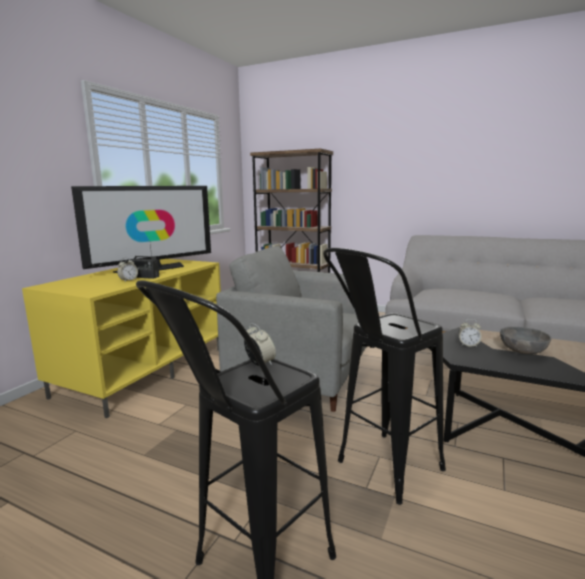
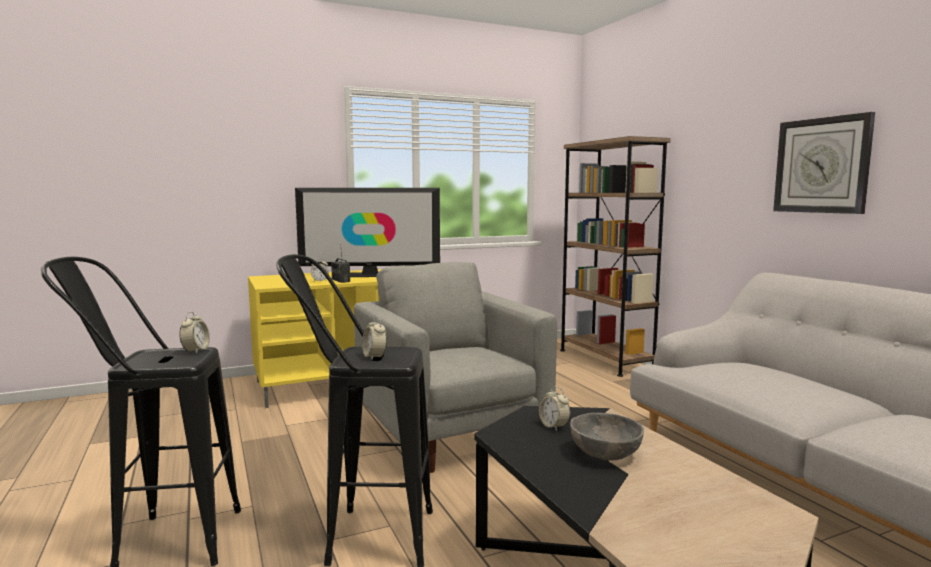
camera: 40 degrees right, 5 degrees down
none -> alarm clock [362,317,387,360]
none -> wall clock [773,112,875,214]

